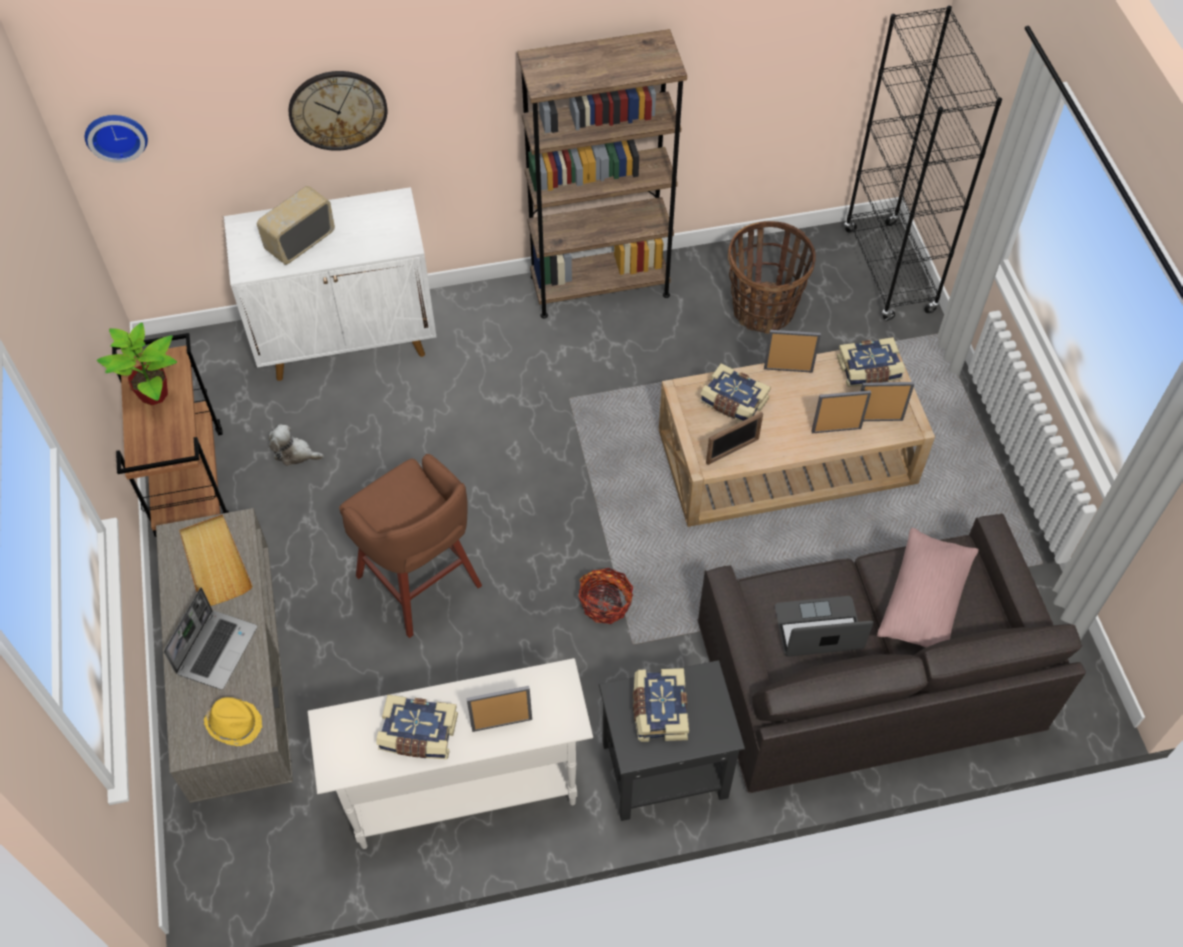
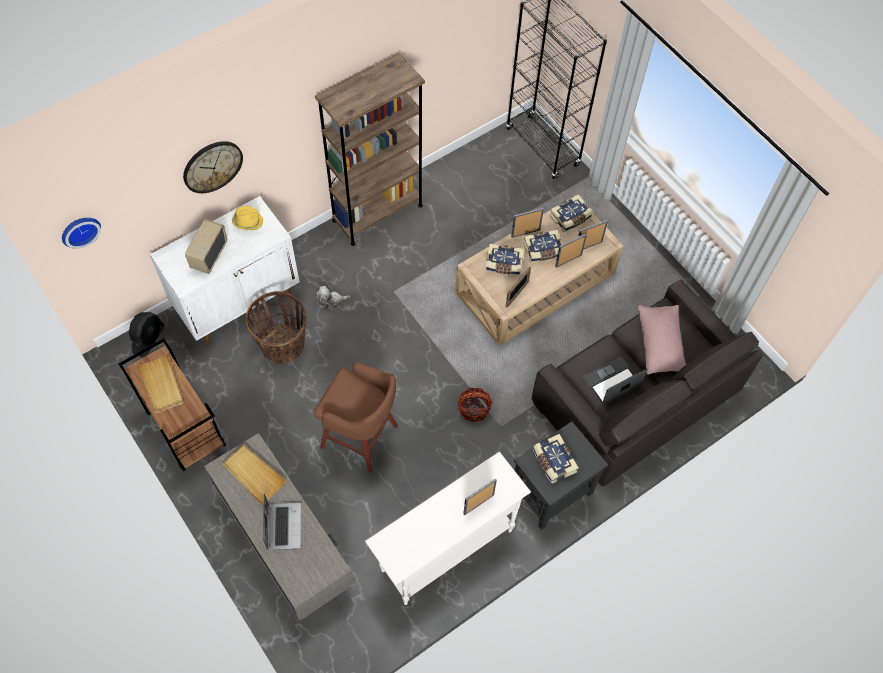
camera: 25 degrees left, 5 degrees up
potted plant [97,323,177,405] -> beige tray [136,353,183,413]
yellow hat [204,697,262,746] -> yellow hat moved to [232,206,263,230]
plush toy [268,424,324,466] -> plush toy moved to [315,286,351,310]
book [377,695,458,759] -> book moved to [523,229,561,262]
basket [728,221,816,334] -> basket moved to [246,291,307,364]
none -> black fan [129,312,164,357]

